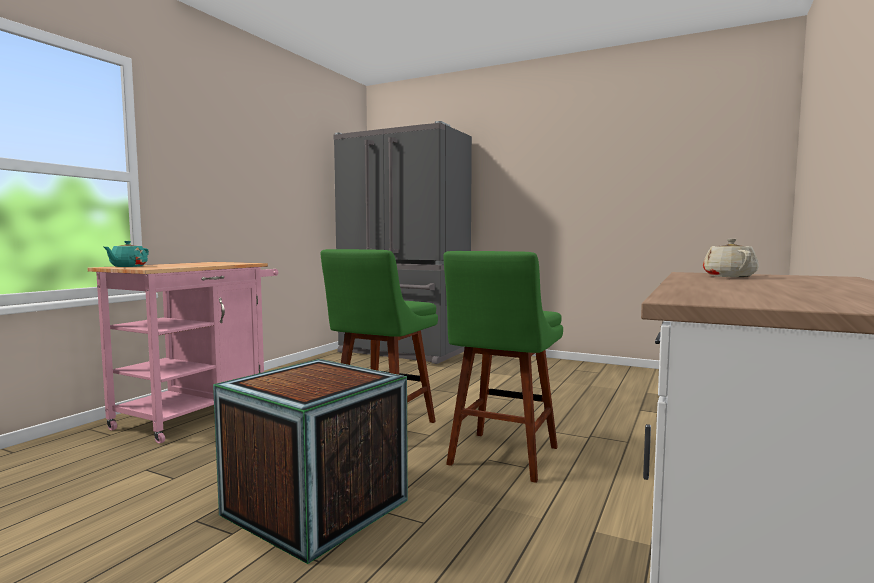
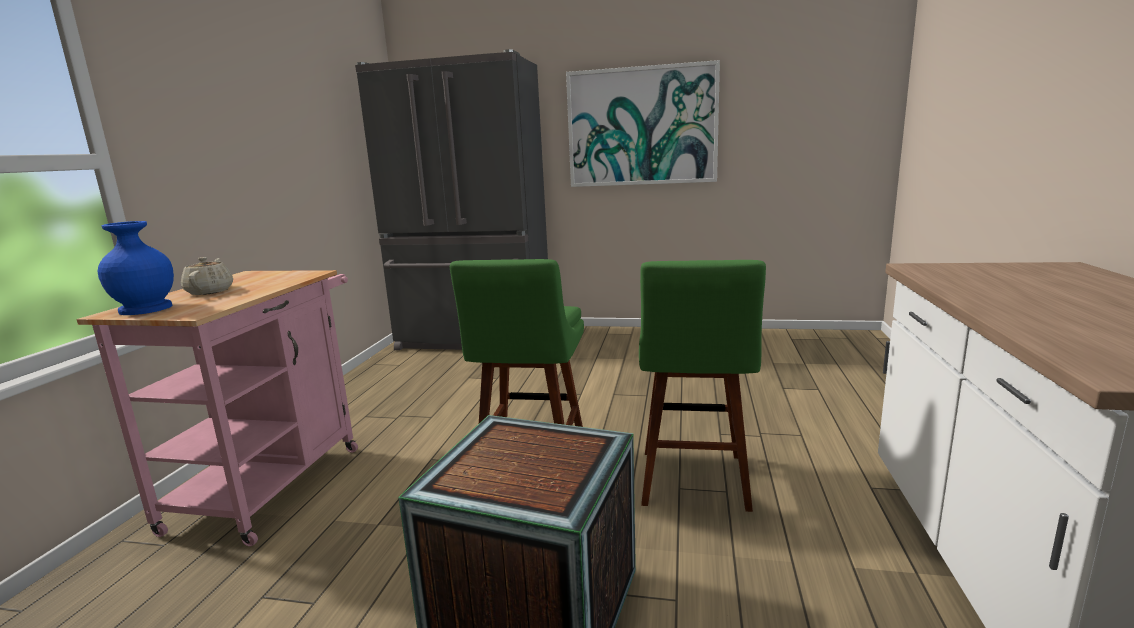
camera: 15 degrees left, 10 degrees up
turquoise teapot [104,241,149,267] -> blue vase [97,221,174,315]
beige teapot [703,238,759,277] -> beige teapot moved to [181,257,233,295]
none -> picture [566,60,720,187]

